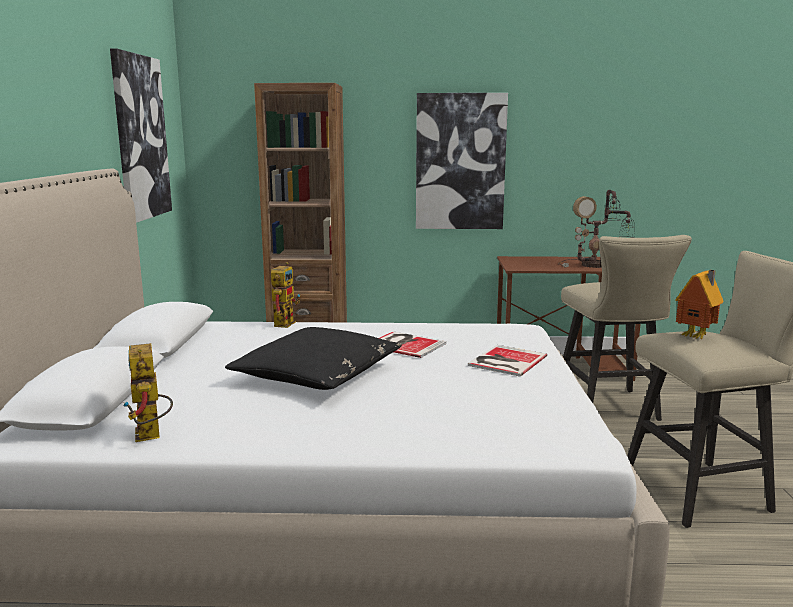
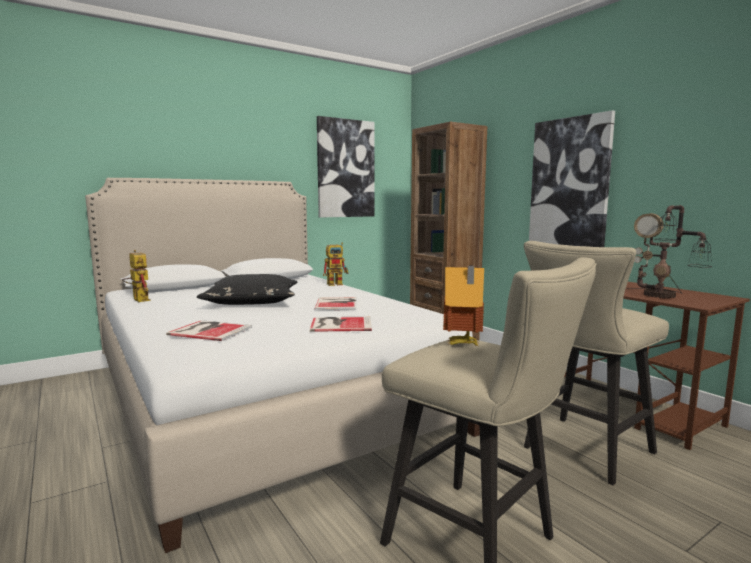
camera: 55 degrees right, 5 degrees down
toy robot [123,343,173,442] -> toy robot turned 105 degrees clockwise [122,250,151,302]
none -> book [166,320,252,341]

